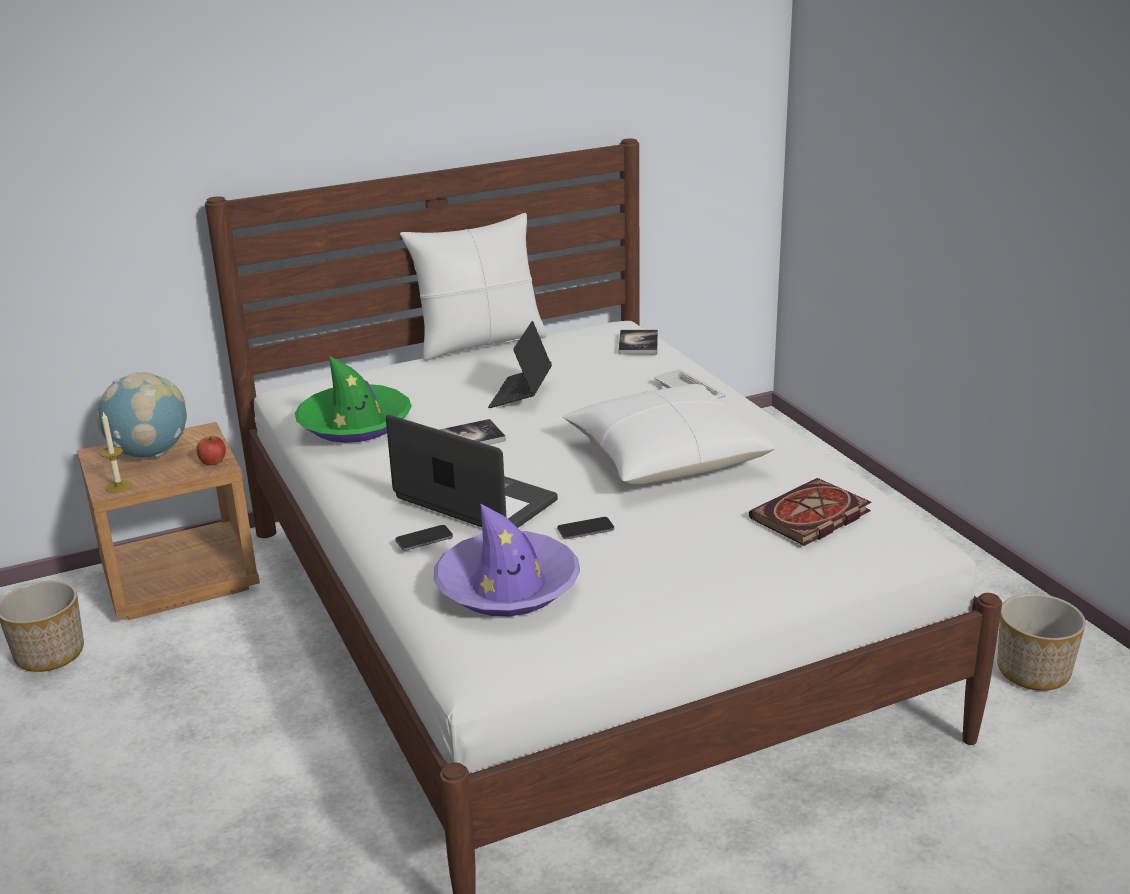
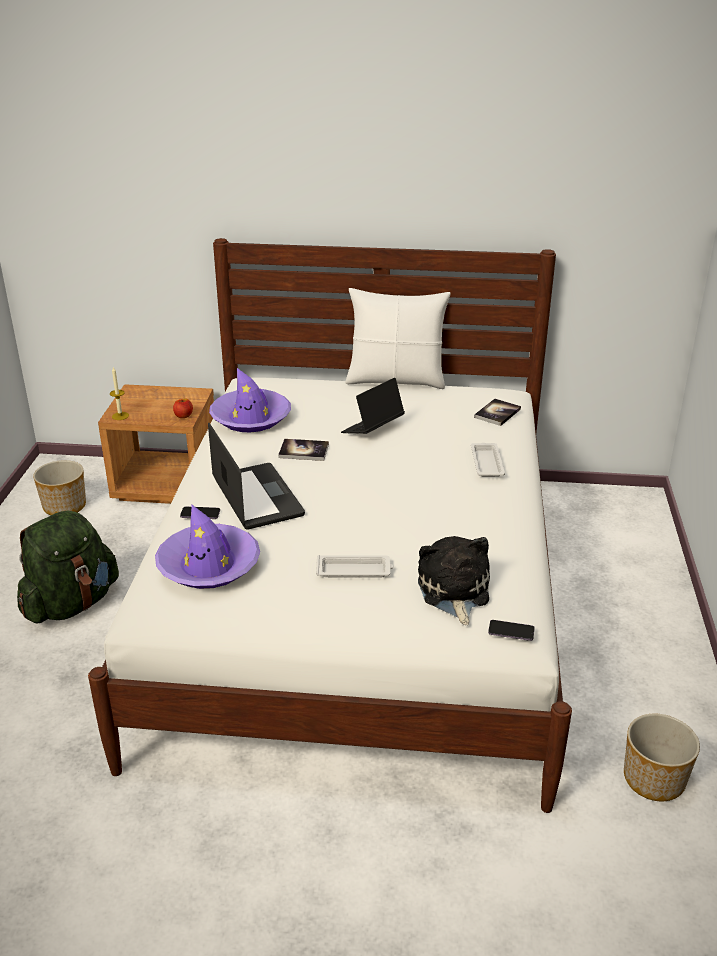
camera: 30 degrees right, 5 degrees up
globe [97,372,187,457] -> none
green hat [295,356,412,443] -> purple hat [209,368,291,433]
phone [557,517,614,539] -> phone moved to [488,620,535,641]
white pillow [562,384,776,485] -> none
book [749,478,872,546] -> plush toy [418,536,490,625]
none -> green backpack [17,510,119,623]
none -> white tray [316,555,394,578]

